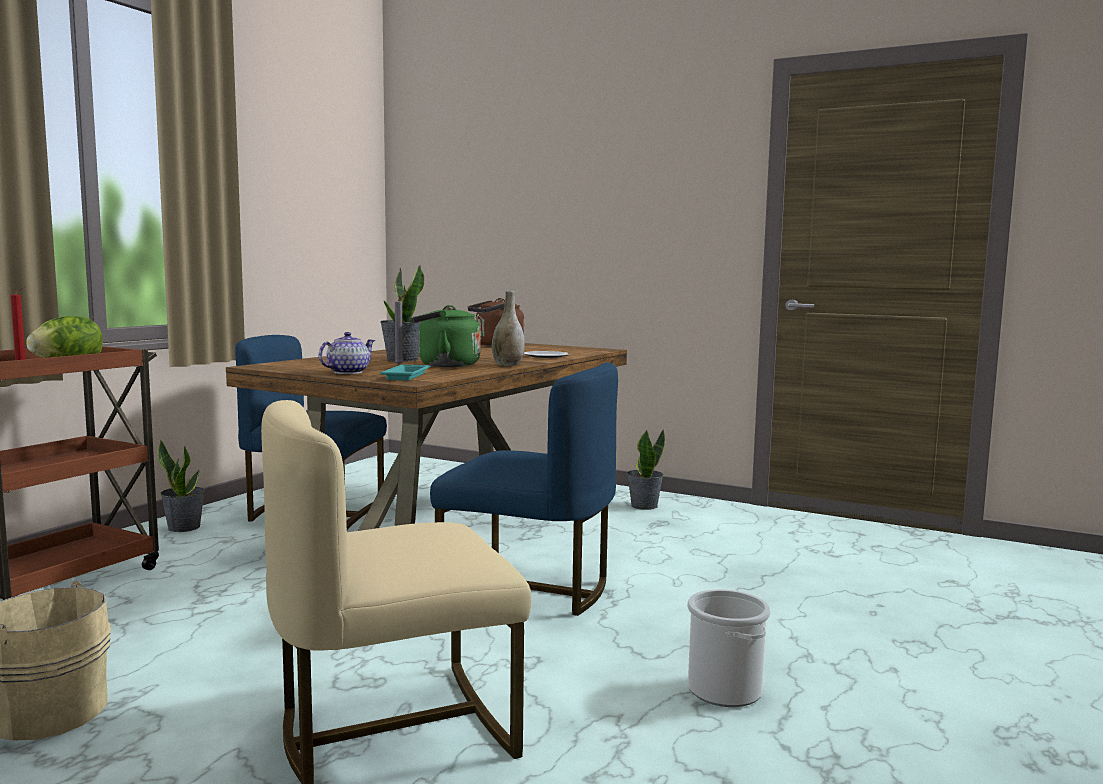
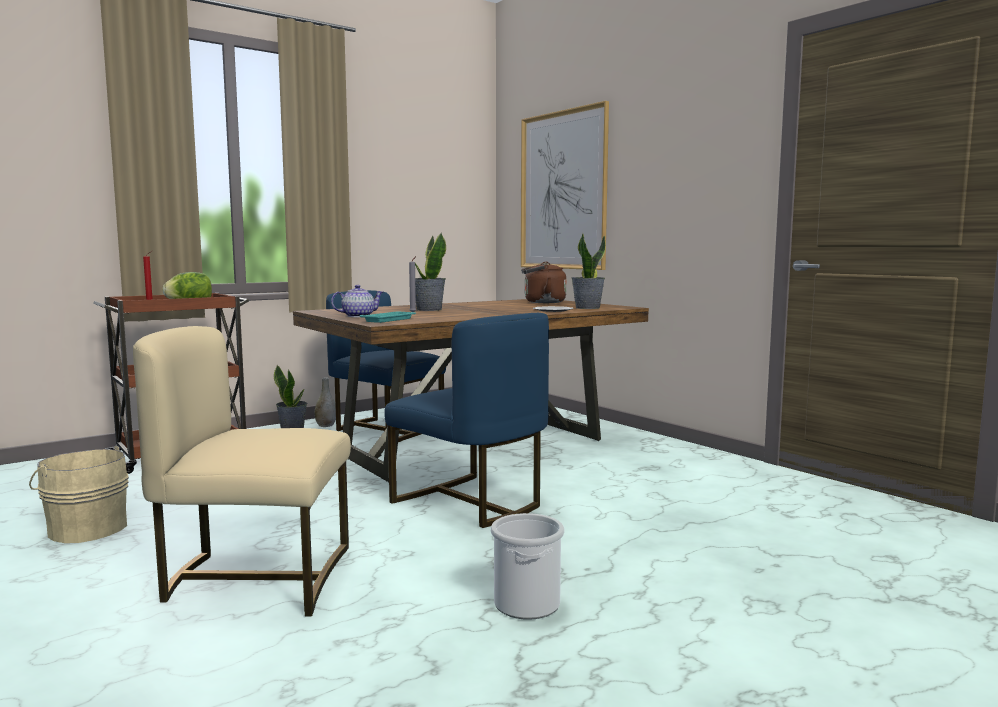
camera: 25 degrees right, 0 degrees up
green kettle [410,305,480,367] -> none
grey vase [492,291,525,366] -> grey vase moved to [315,377,336,427]
potted plant [627,429,665,510] -> potted plant moved to [571,233,606,309]
none -> picture [521,101,609,270]

